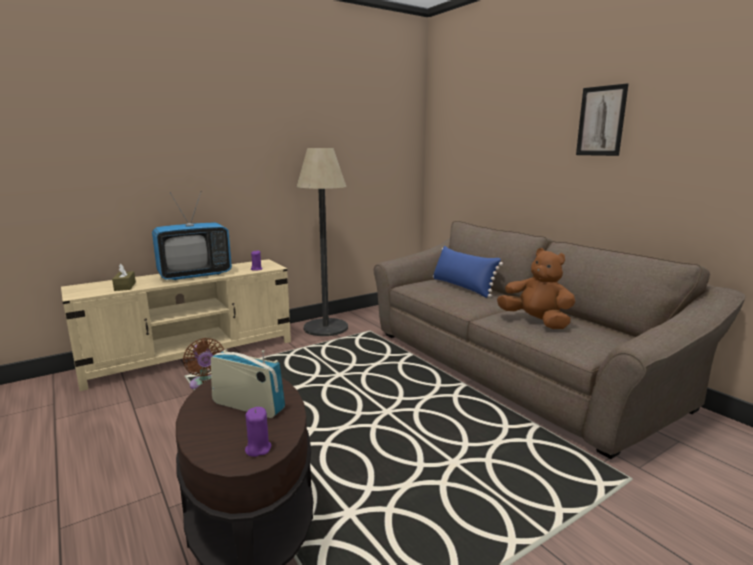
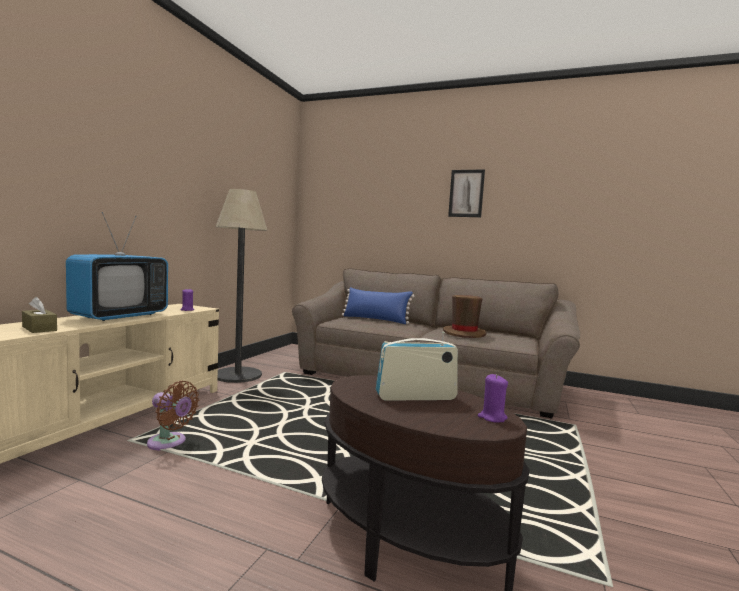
camera: 35 degrees left, 10 degrees down
brown plush toy [497,248,575,329] -> brown hat [443,295,487,338]

